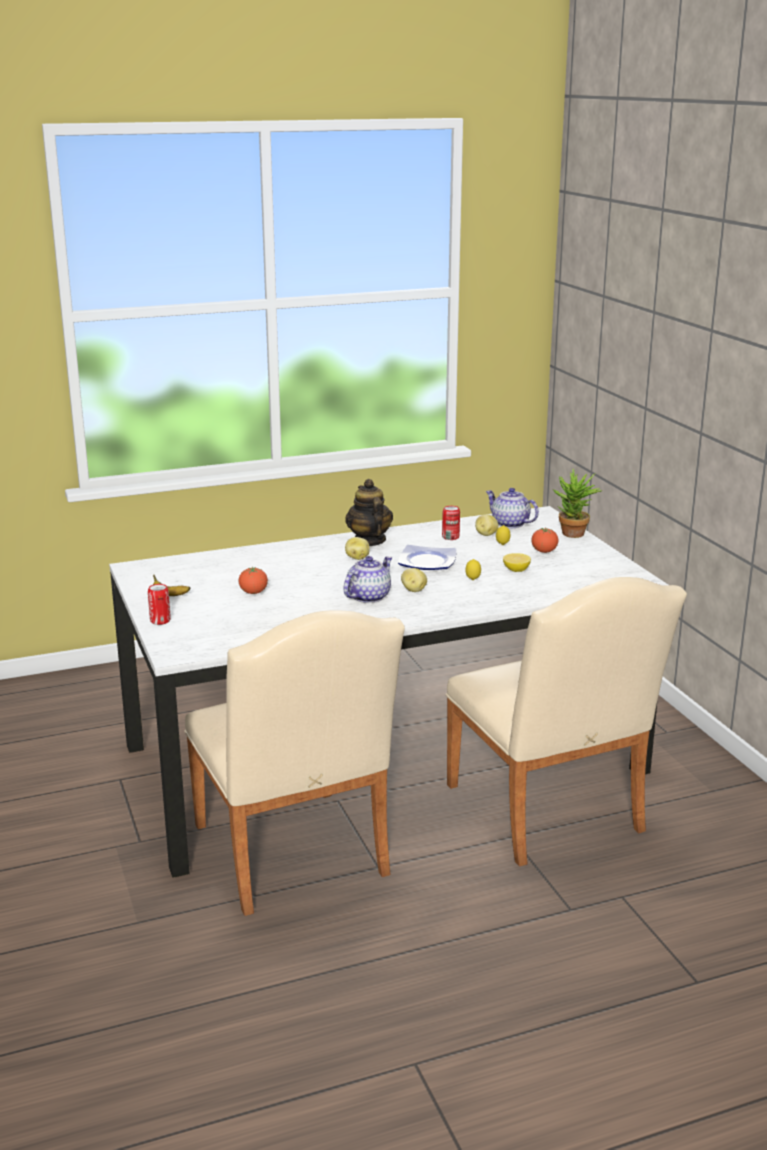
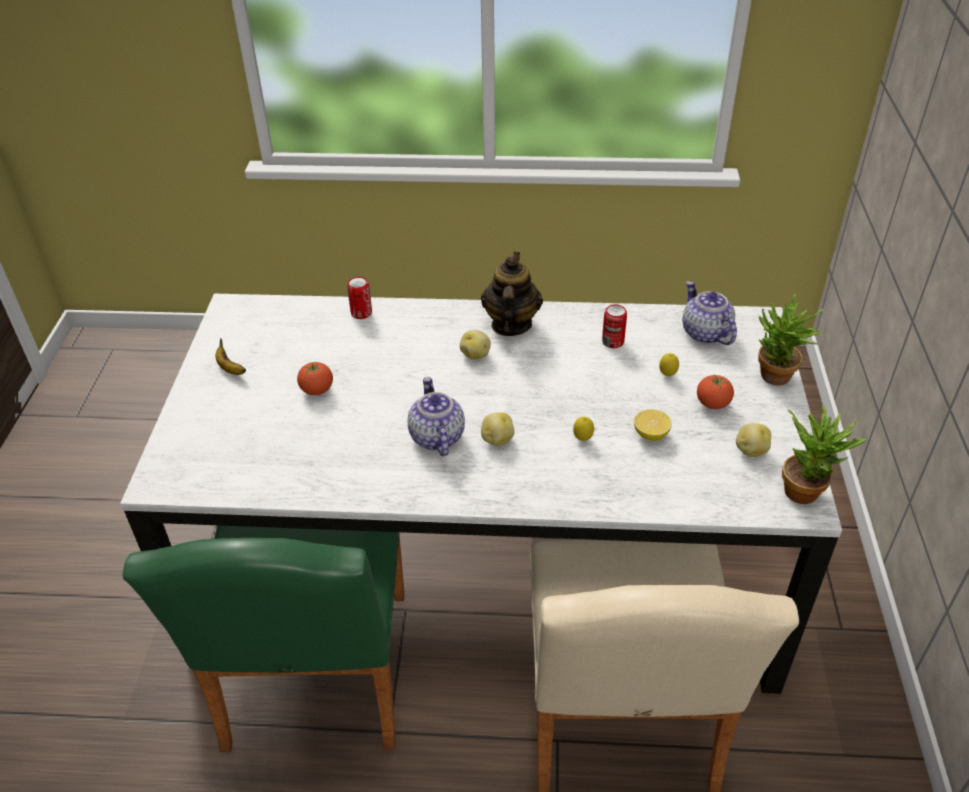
camera: 25 degrees right, 20 degrees up
can [148,584,171,625] -> can moved to [347,277,372,319]
beige chair [184,610,405,916] -> green chair [123,525,404,752]
teapot [344,556,392,603] -> teapot turned 75 degrees counterclockwise [408,377,465,456]
plate [398,545,456,570] -> none
potato [475,514,498,536] -> potato moved to [736,423,771,457]
none -> potted plant [782,405,867,504]

